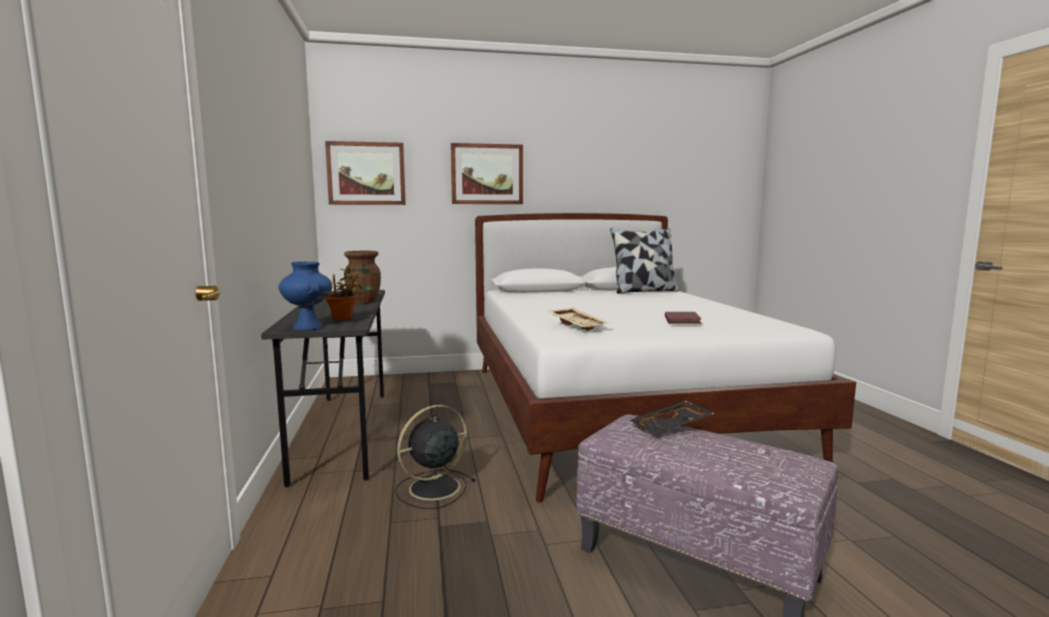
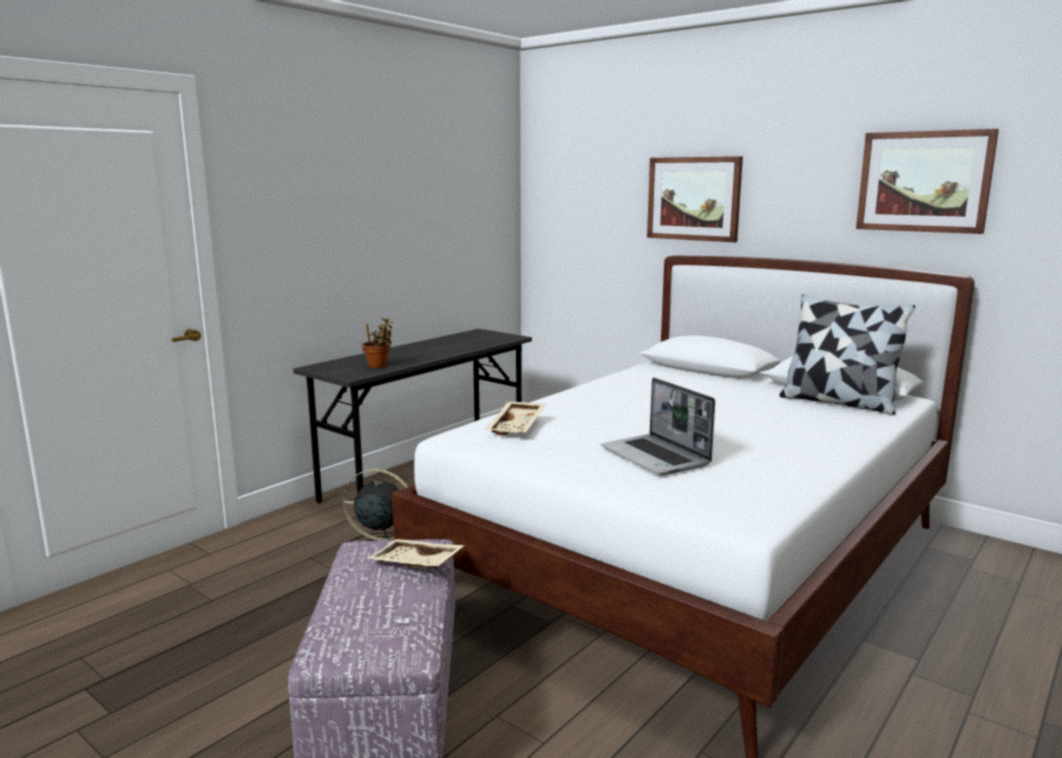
camera: 50 degrees right, 5 degrees up
blue vase [279,262,332,330] -> none
picture [325,141,406,205] -> picture moved to [856,129,999,234]
brown vase [344,251,381,304] -> none
black tray [629,401,715,434] -> beige tray [367,539,465,568]
red book [665,312,702,324] -> laptop [601,378,715,475]

